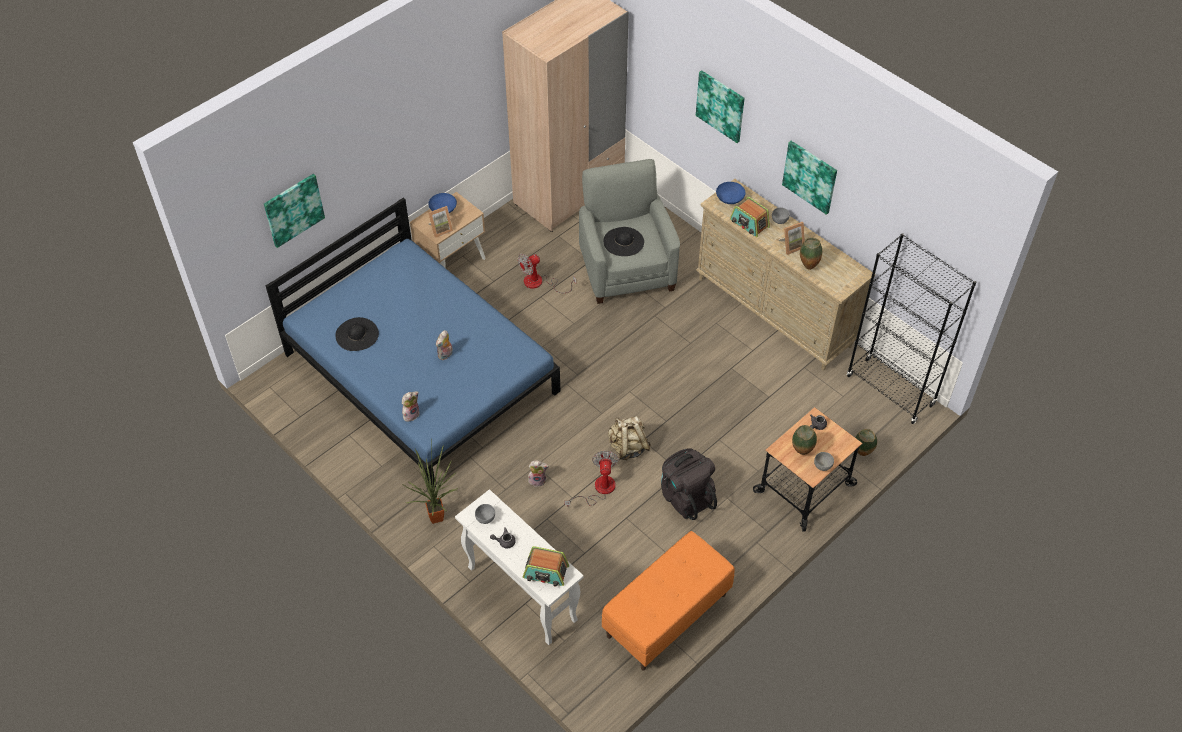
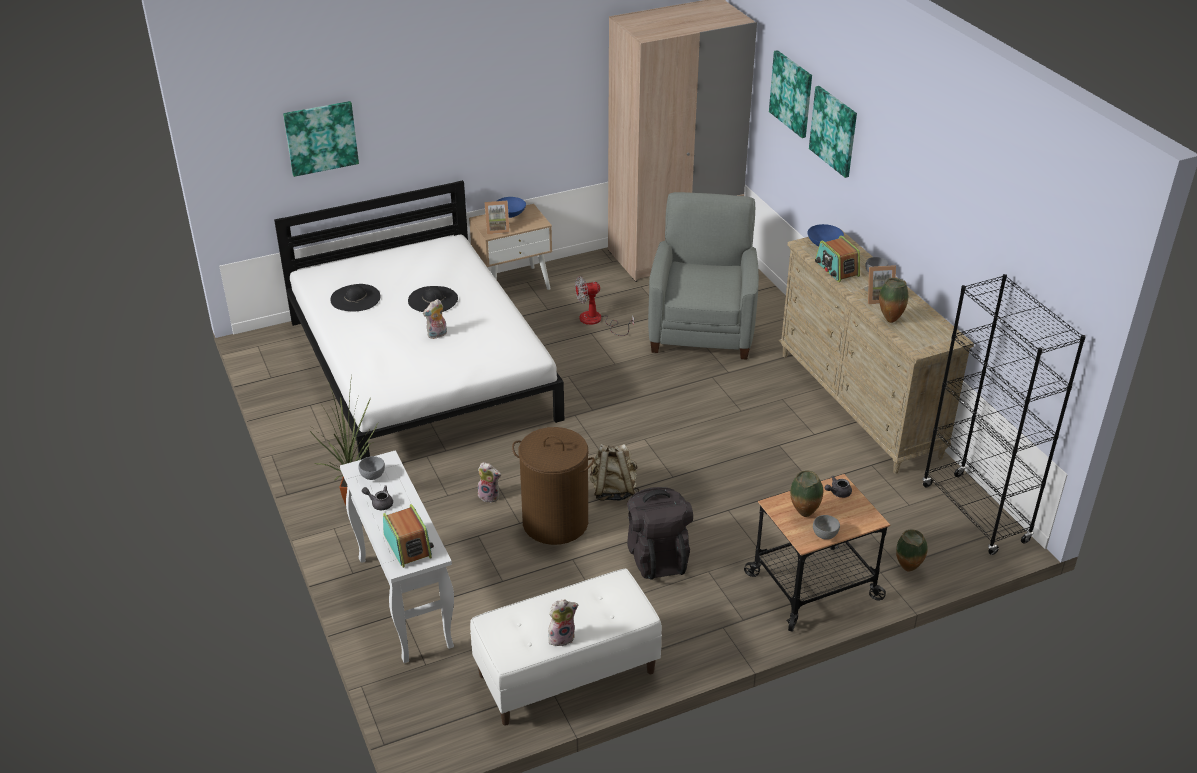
camera: 20 degrees right, 15 degrees down
blue bed [266,197,560,490] -> white bed [274,180,564,460]
plush toy [402,391,420,421] -> plush toy moved to [548,599,578,646]
radio [523,546,569,587] -> radio turned 150 degrees counterclockwise [383,504,434,568]
fan [564,451,619,507] -> brown laundry basket [512,427,595,545]
orange bench [602,531,735,670] -> white bench [470,569,662,726]
black hat [604,227,644,256] -> black hat moved to [408,286,458,312]
picture [782,141,837,215] -> picture moved to [769,50,812,138]

